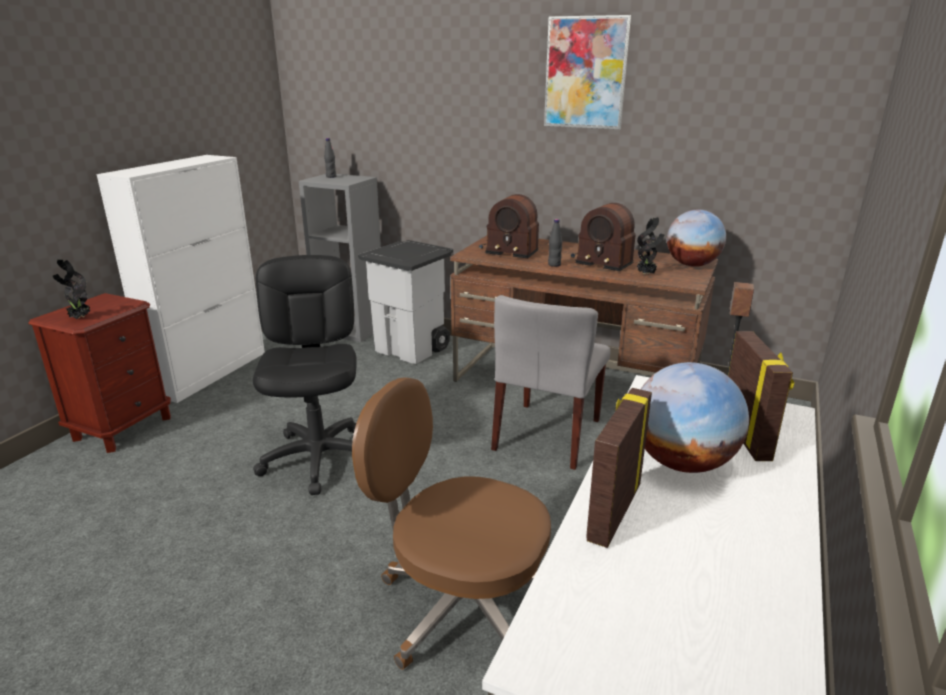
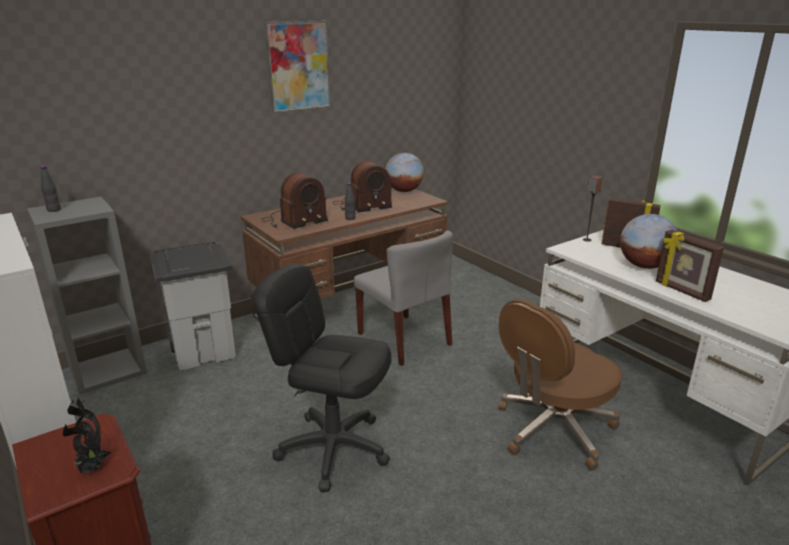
camera: 60 degrees left, 0 degrees up
potted plant [637,217,665,275] -> none

